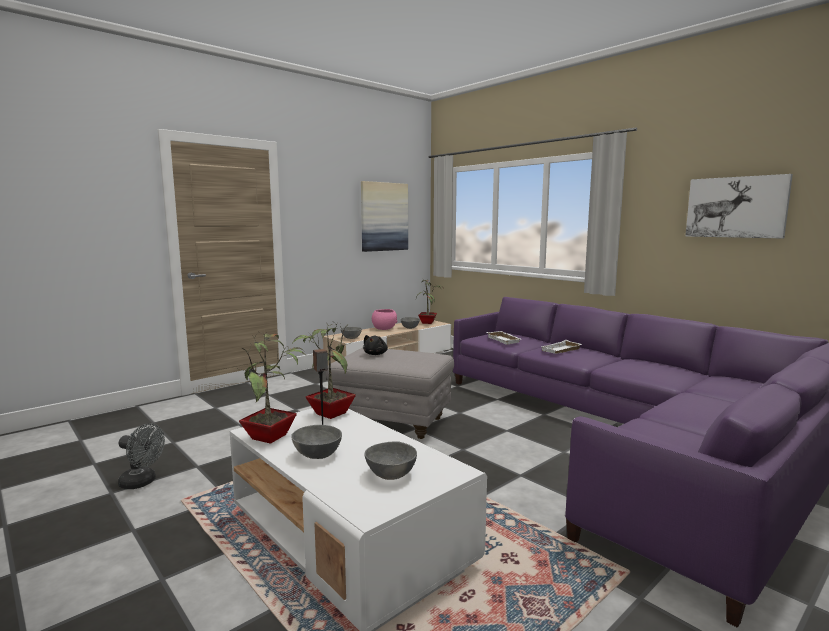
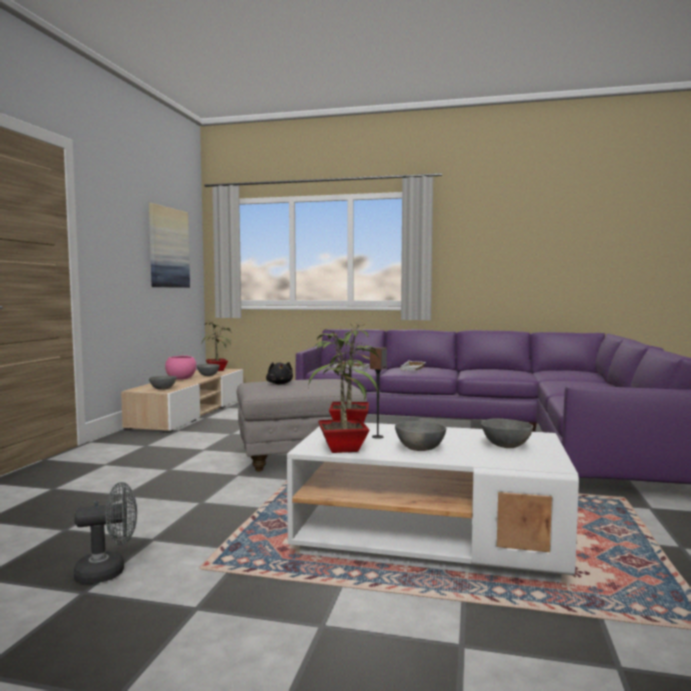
camera: 35 degrees left, 5 degrees down
picture [685,174,793,238] -> none

